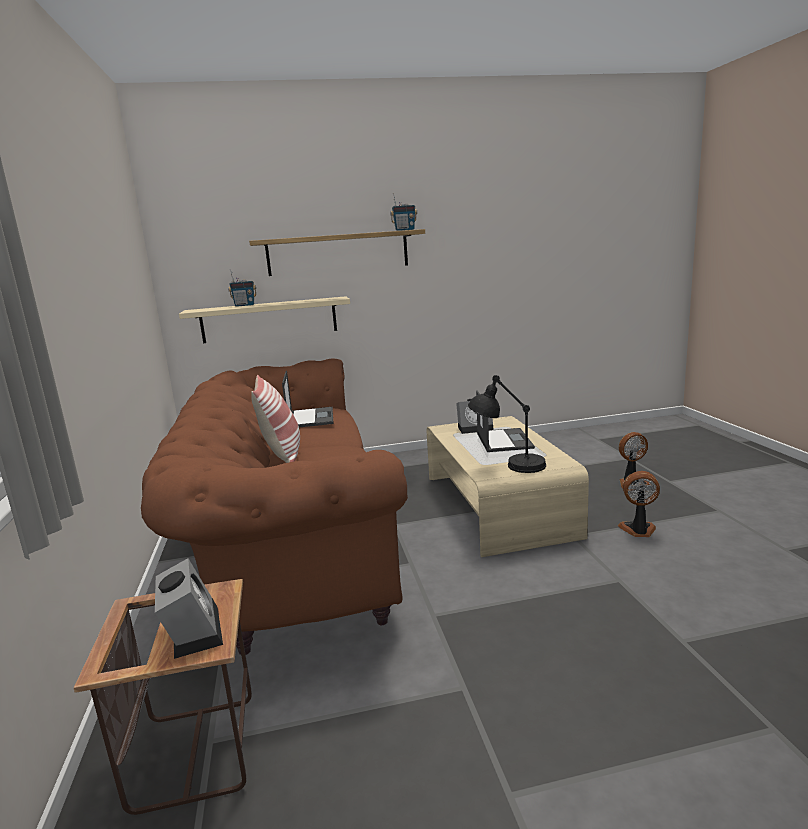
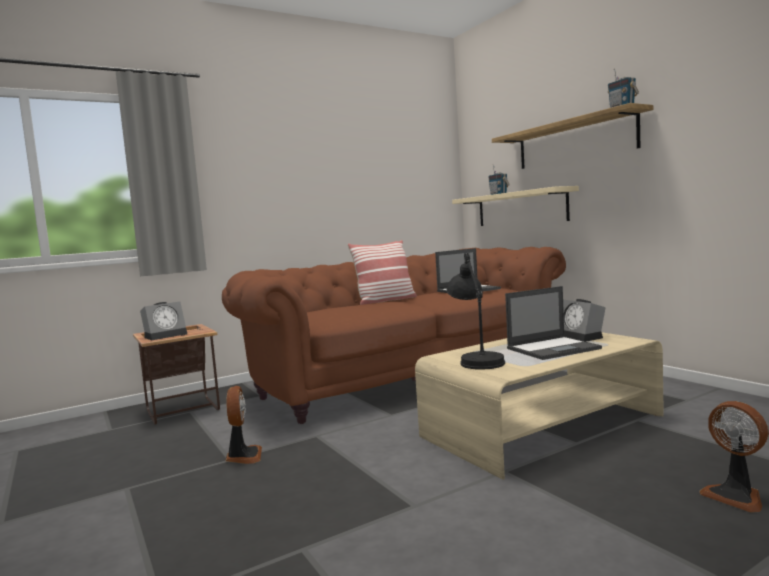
camera: 70 degrees right, 10 degrees down
fan [618,471,660,537] -> fan moved to [225,386,262,464]

